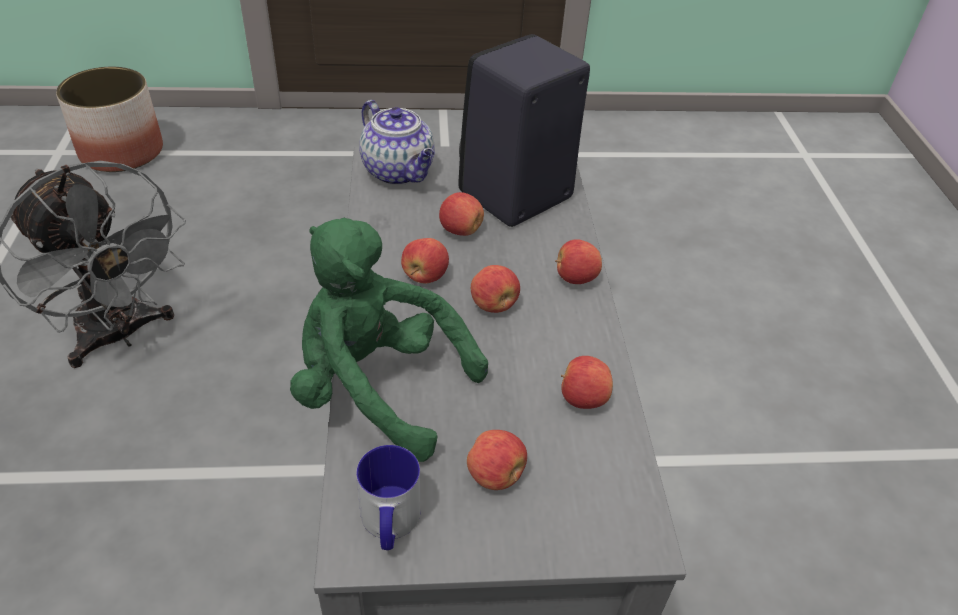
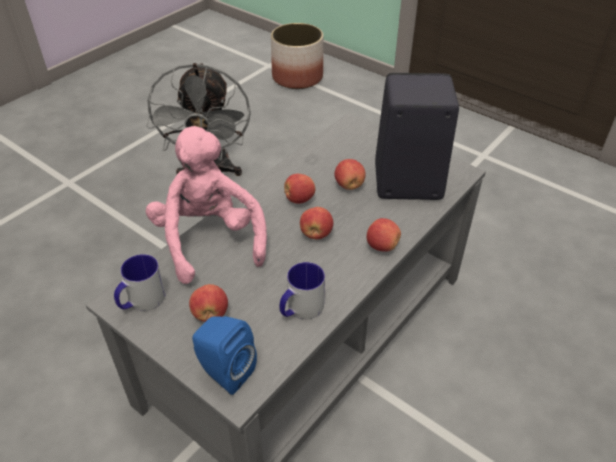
camera: 45 degrees right, 0 degrees up
green plush toy [290,218,488,462] -> pink plush toy [146,126,267,284]
teapot [360,100,435,185] -> none
apple [561,356,613,409] -> mug [280,262,325,319]
none -> blue speaker [192,316,257,395]

